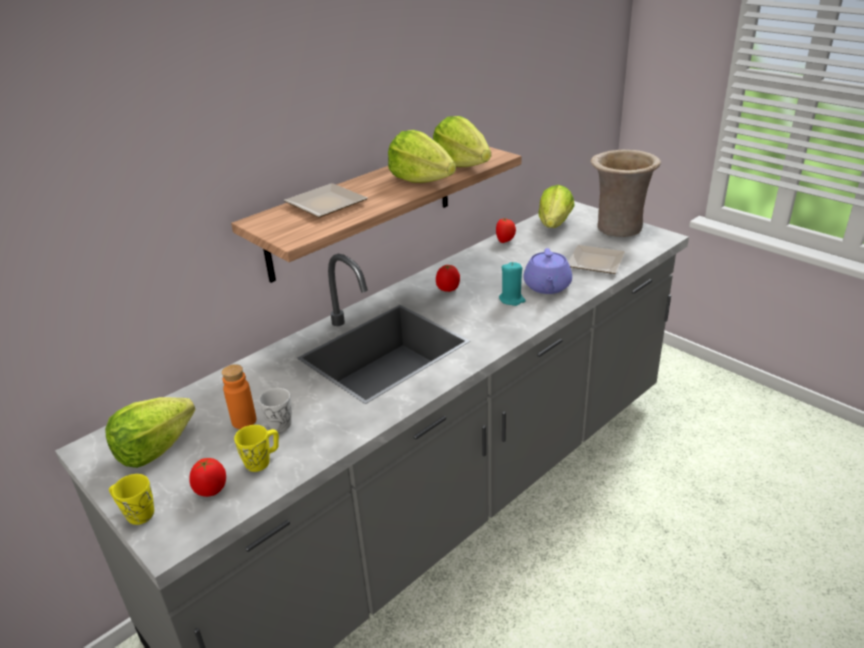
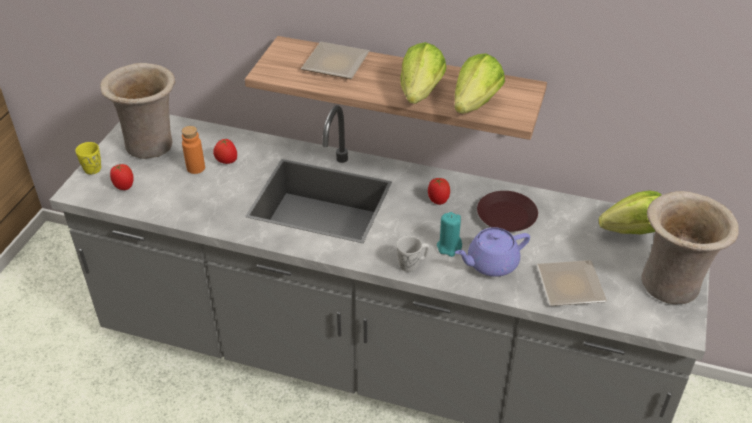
camera: 60 degrees right, 10 degrees up
lettuce [105,397,196,468] -> beige vase [100,63,175,159]
yellow mug [234,425,279,472] -> none
white mug [259,388,292,432] -> white mug moved to [397,236,430,272]
tomato [496,218,516,243] -> tomato moved to [213,139,237,164]
none -> brown plate [477,191,538,232]

